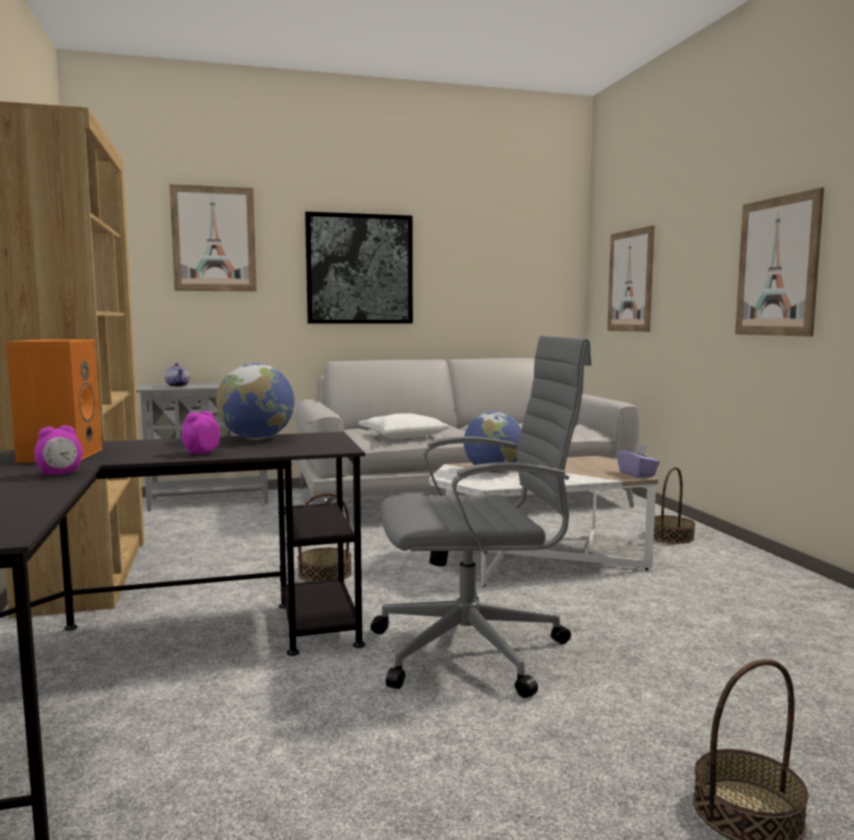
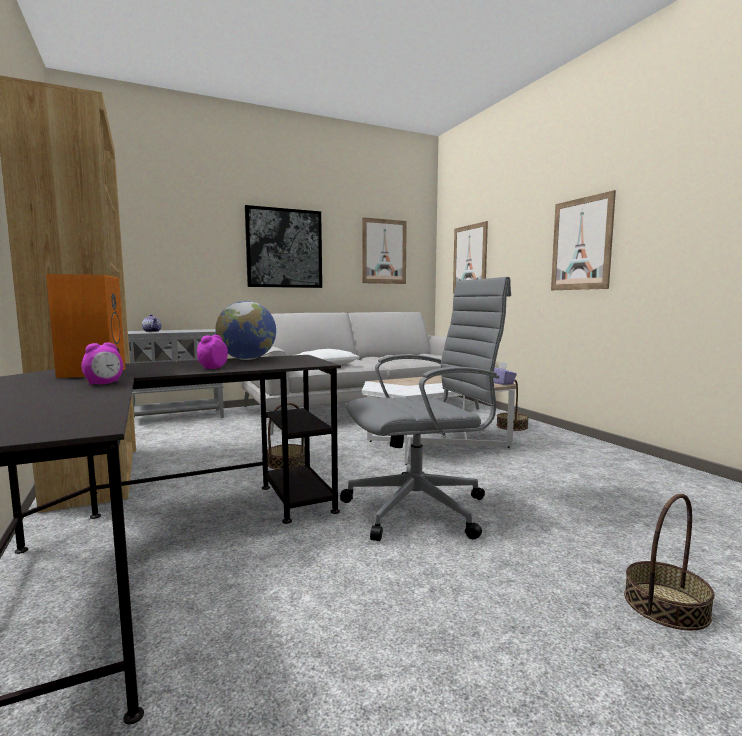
camera: 10 degrees left, 0 degrees up
picture [169,184,257,292] -> picture moved to [362,217,407,284]
globe [464,412,521,472] -> none

